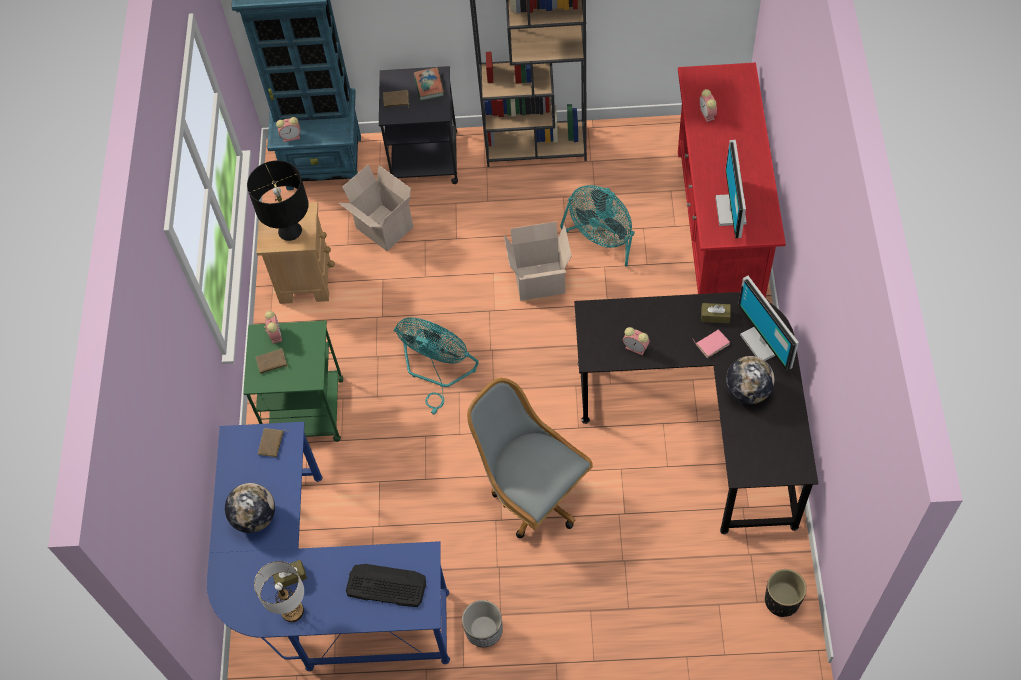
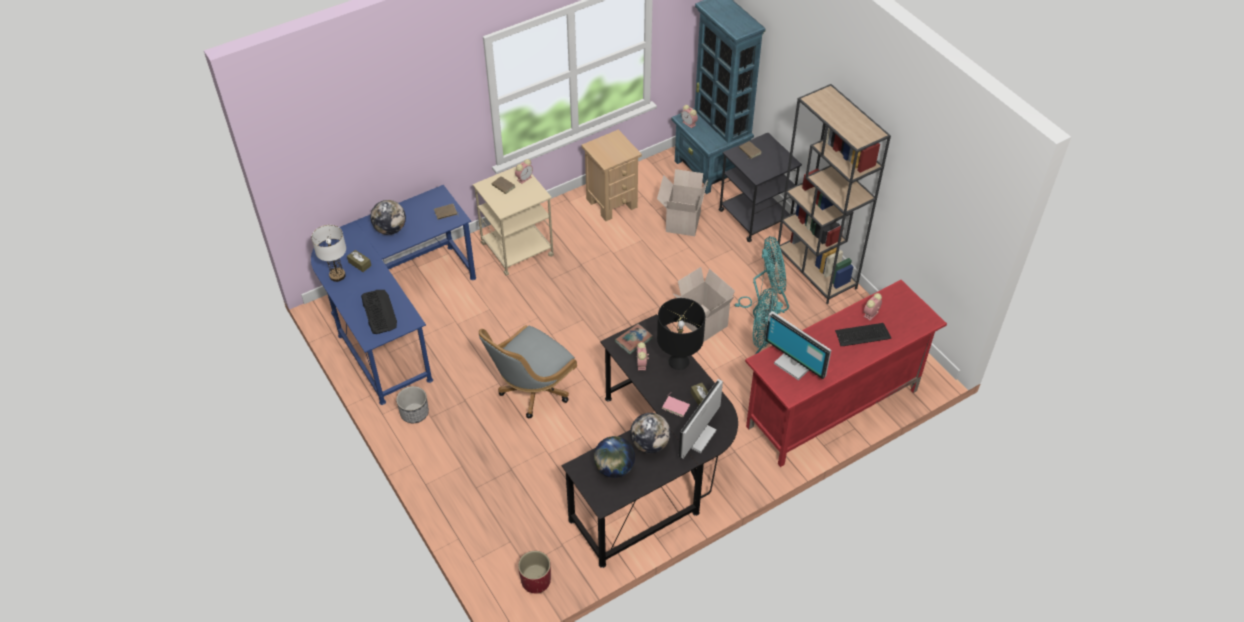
camera: 55 degrees right, 10 degrees down
green cart [243,321,343,442] -> beige cart [473,167,554,276]
black table lamp [247,160,309,241] -> black table lamp moved to [657,298,705,370]
turquoise fan [394,317,479,415] -> turquoise fan moved to [734,236,789,313]
book [414,67,444,100] -> book moved to [615,324,653,354]
grey office chair [467,378,593,538] -> grey office chair turned 150 degrees counterclockwise [479,325,577,418]
monitor [715,140,747,238] -> monitor turned 105 degrees counterclockwise [765,311,831,381]
black planter [765,569,807,617] -> red planter [518,551,551,594]
none -> globe [594,436,635,478]
none -> keyboard [835,323,891,346]

